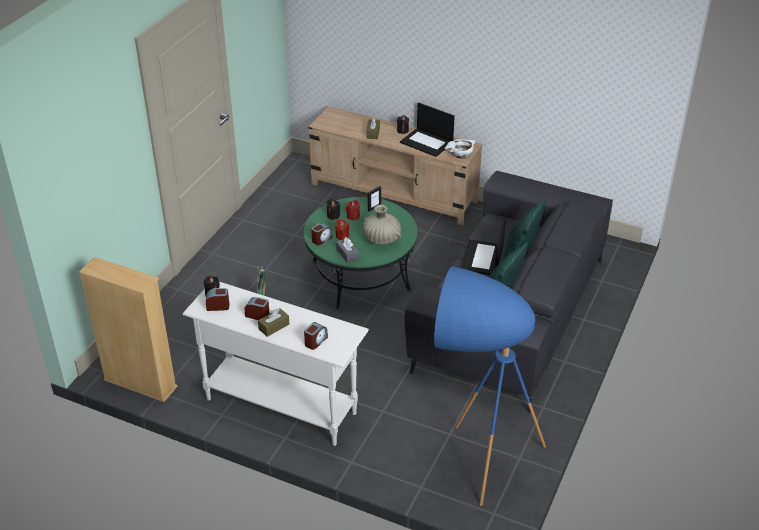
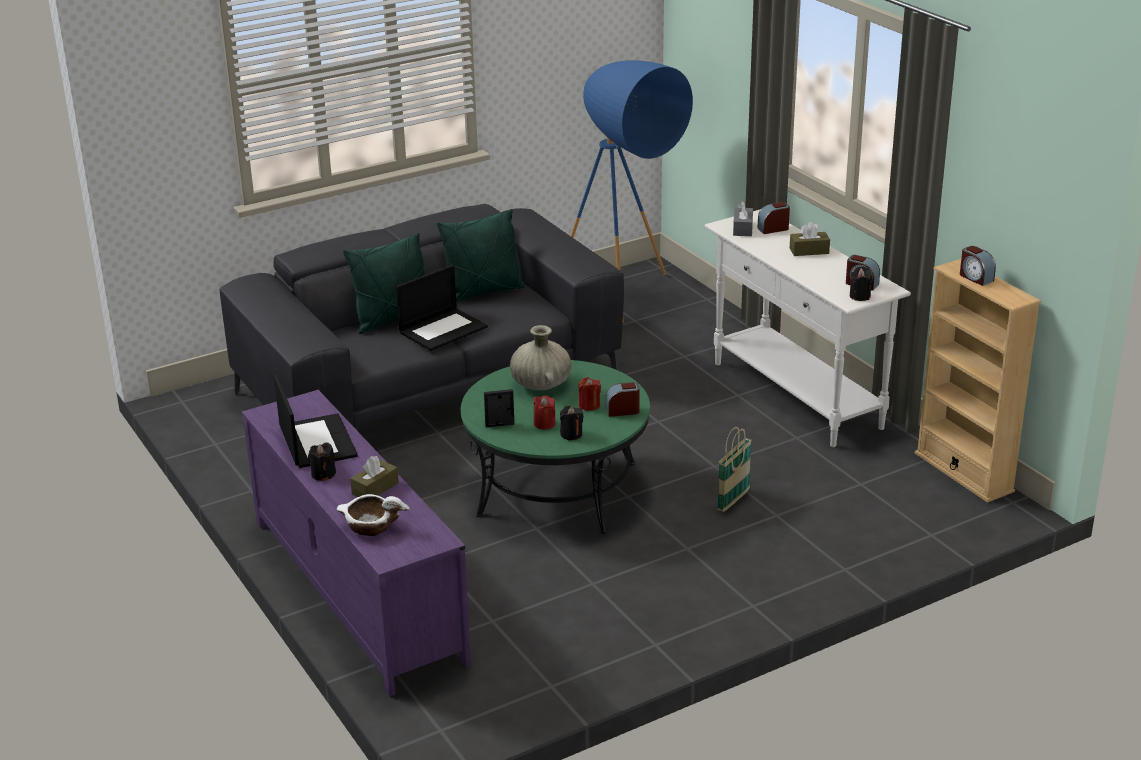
camera: 145 degrees left, 10 degrees down
alarm clock [245,297,270,320] -> alarm clock moved to [960,246,996,286]
beige tv stand [309,106,482,225] -> purple tv stand [242,390,471,697]
grey tissue box [336,237,359,263] -> grey tissue box moved to [733,201,753,236]
white bowl [444,139,476,159] -> white bowl moved to [337,494,410,536]

